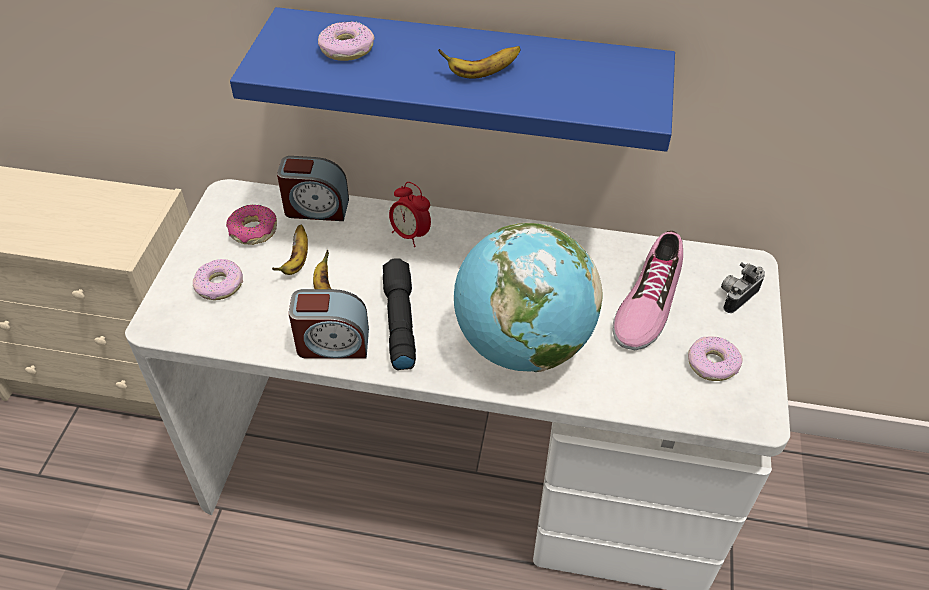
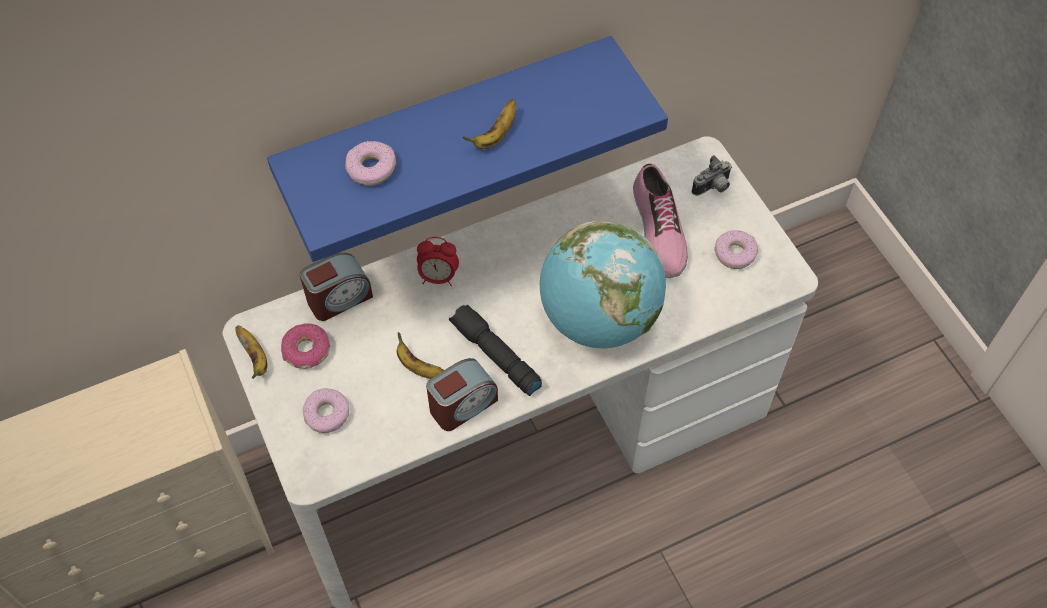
camera: 35 degrees left, 10 degrees up
banana [272,225,308,275] -> banana moved to [235,325,268,379]
camera [721,262,765,313] -> camera turned 135 degrees counterclockwise [692,155,732,196]

